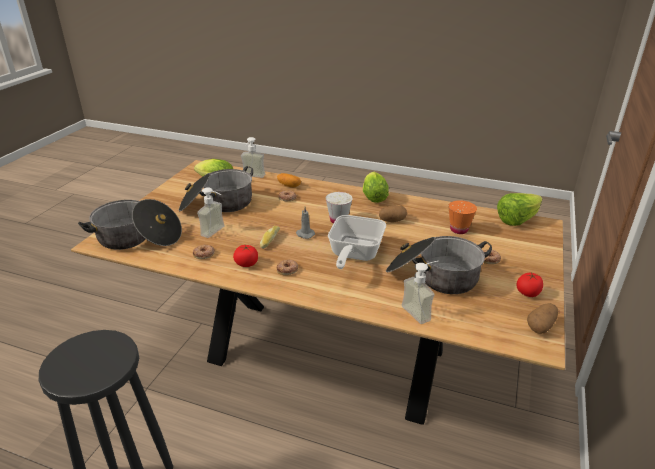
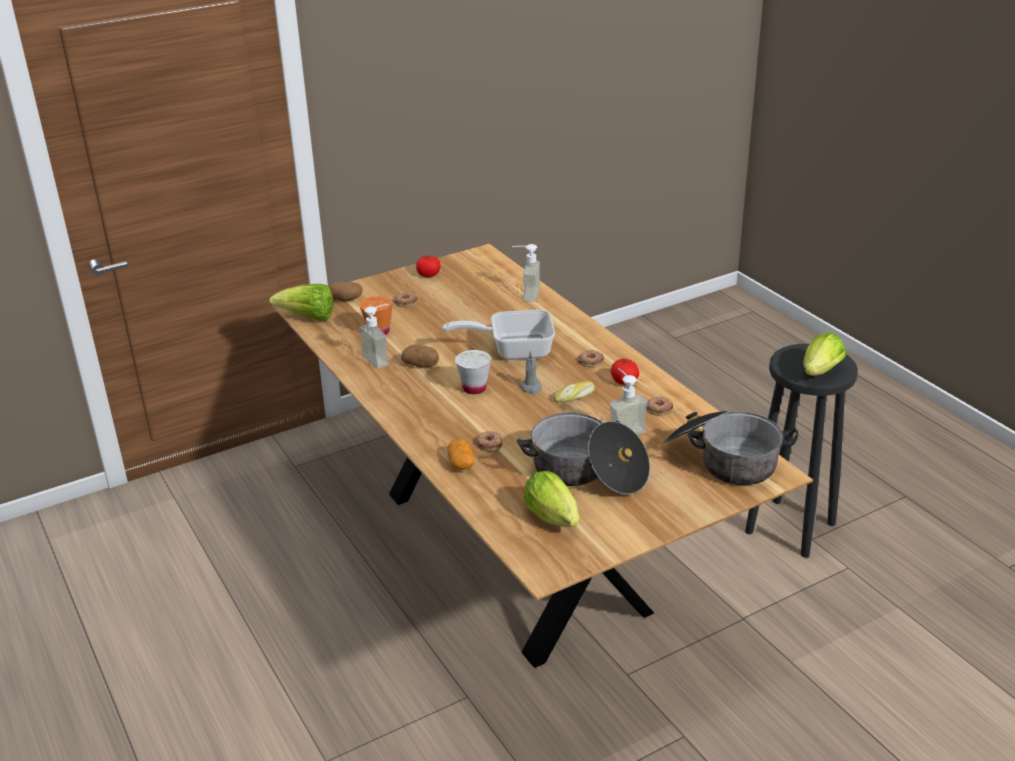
camera: 140 degrees left, 0 degrees up
soap dispenser [241,137,265,178] -> soap dispenser moved to [359,304,389,369]
frying pan [328,215,386,269] -> frying pan turned 150 degrees counterclockwise [443,310,555,360]
lettuce [363,172,389,203] -> lettuce moved to [804,332,846,376]
cooking pot [386,236,492,294] -> none
potato [527,303,558,334] -> potato moved to [328,281,363,301]

